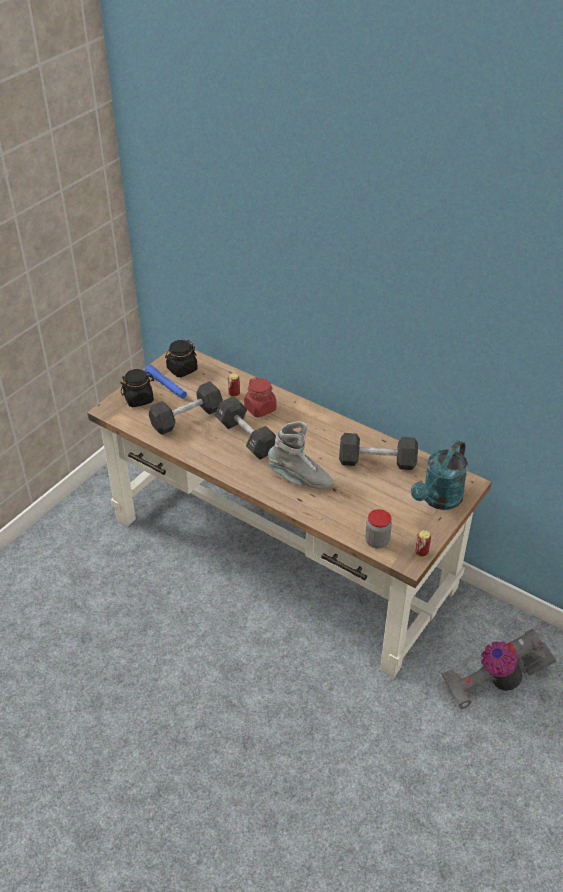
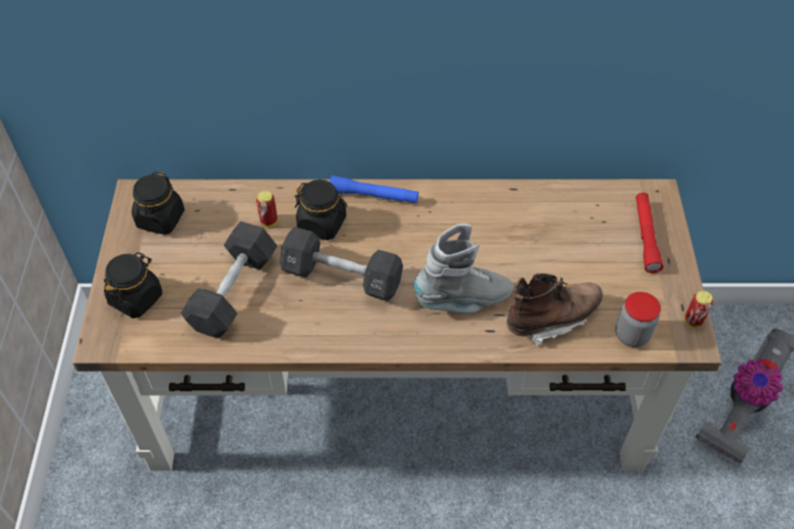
camera: 35 degrees left, 10 degrees up
blue flashlight [145,365,187,399] -> blue flashlight moved to [330,175,419,204]
red jar [244,377,277,418] -> black jar [295,179,347,240]
black dumbbell [339,433,418,470] -> none
turquoise watering can [411,440,468,510] -> red flashlight [636,193,663,273]
none -> brown boot [506,273,603,347]

